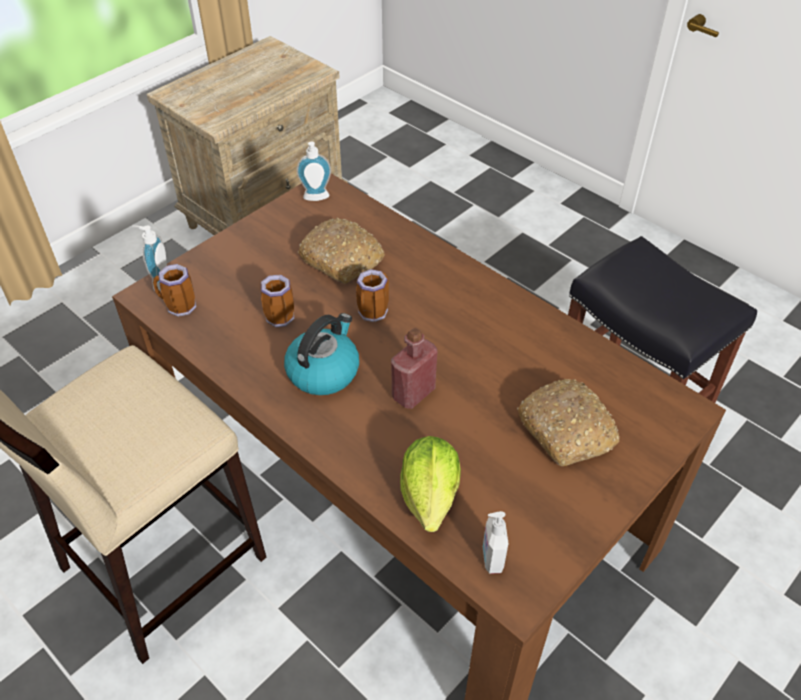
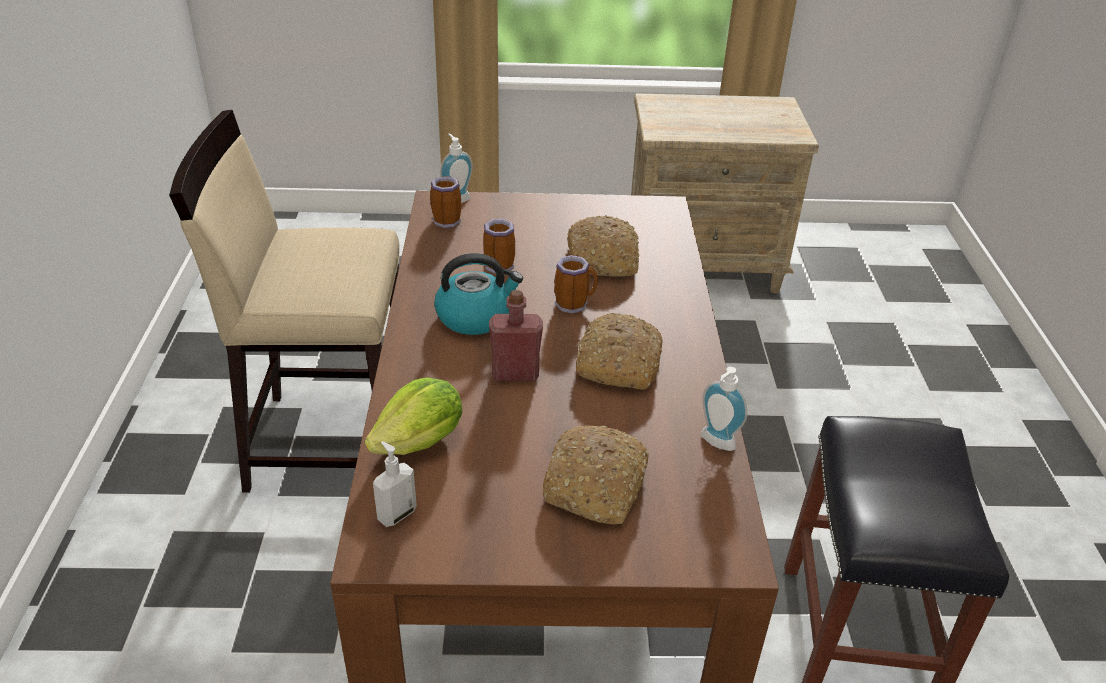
camera: 45 degrees right, 10 degrees down
soap dispenser [297,142,331,201] -> soap dispenser moved to [701,367,748,451]
none -> bread [576,313,663,390]

